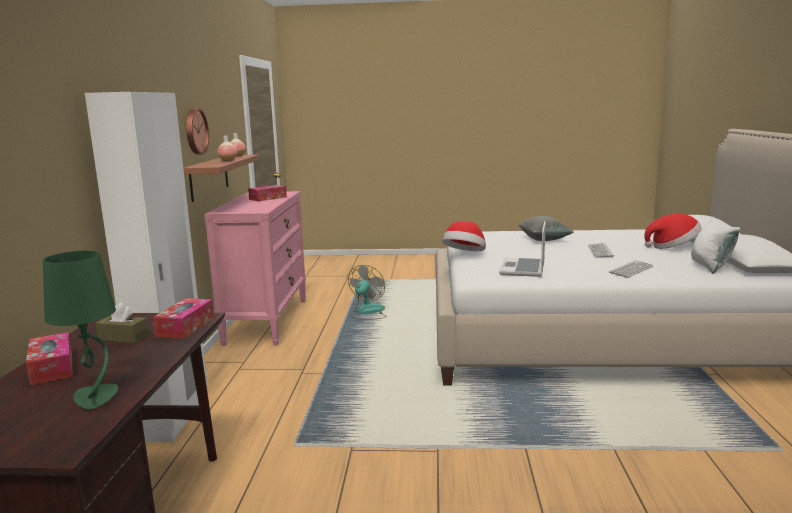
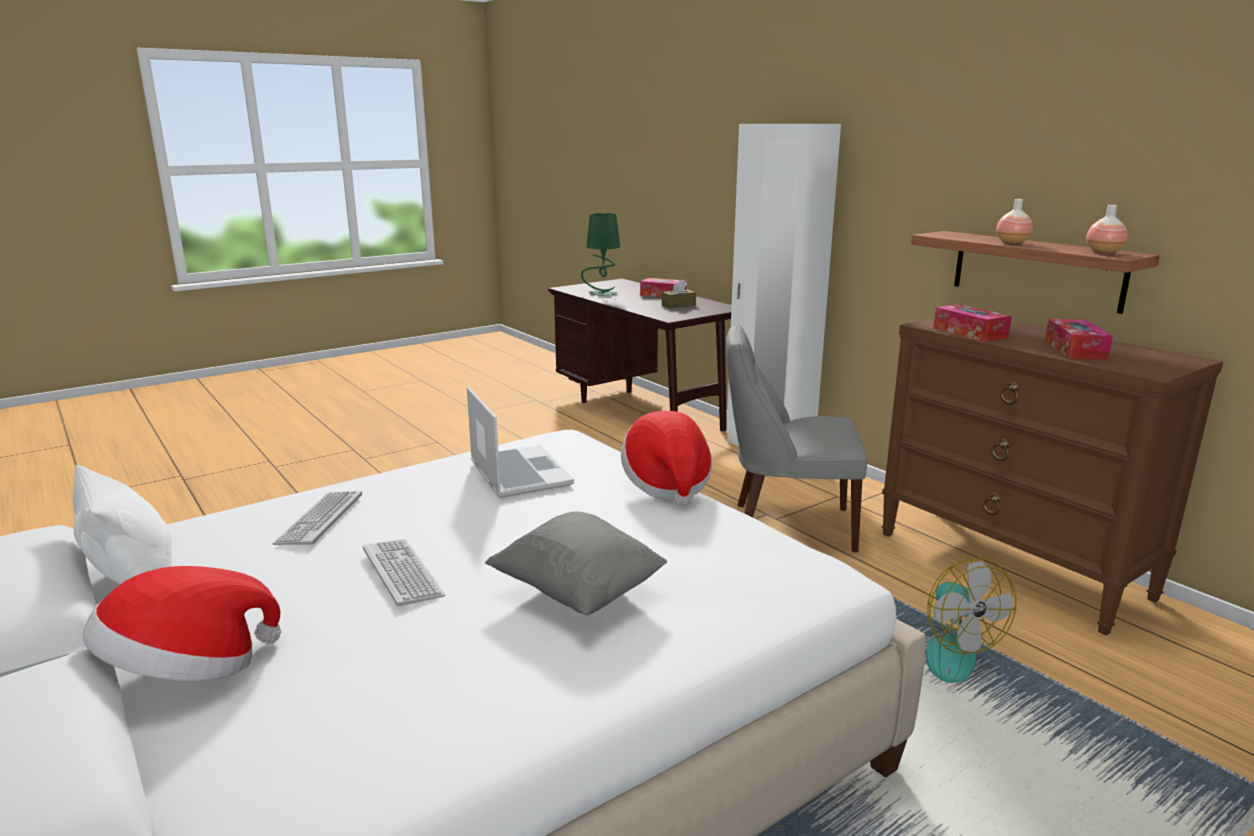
camera: 140 degrees right, 5 degrees up
tissue box [153,298,214,339] -> tissue box moved to [933,304,1012,342]
wall clock [186,108,209,155] -> none
pink dresser [204,191,306,346] -> brown dresser [881,318,1223,635]
none -> grey chair [726,325,867,552]

